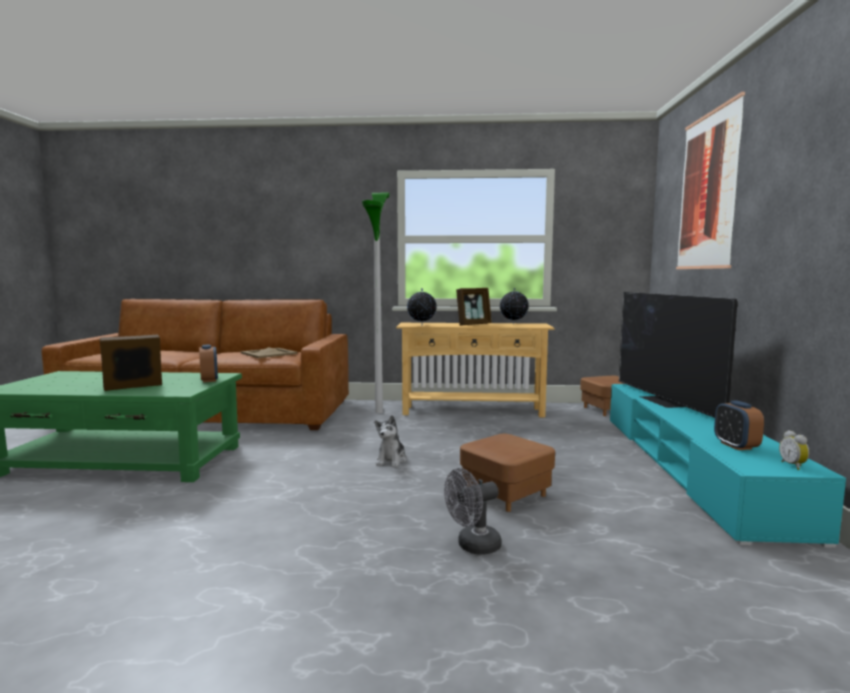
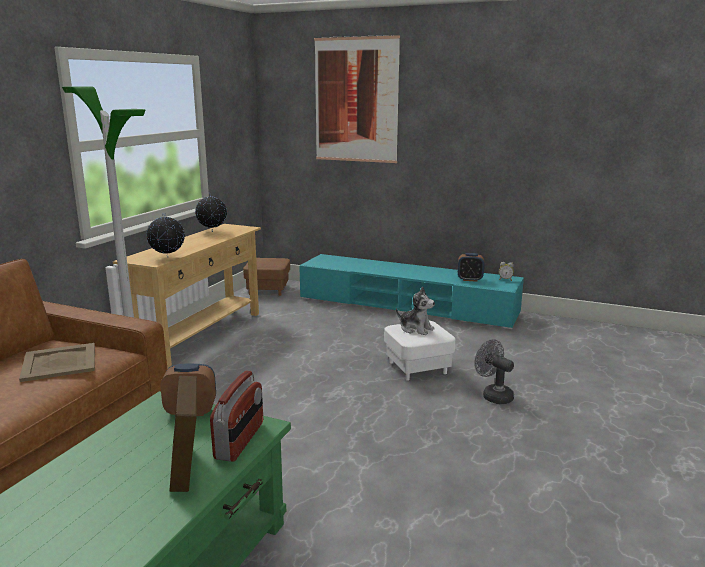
camera: 70 degrees left, 10 degrees up
plush toy [375,415,407,467] -> plush toy moved to [396,287,435,335]
grey fan [444,468,502,555] -> grey fan turned 150 degrees clockwise [475,339,514,404]
picture frame [456,288,492,326] -> none
brown ottoman [460,434,555,512] -> white ottoman [384,321,455,381]
television [619,292,738,418] -> none
none -> radio [210,370,263,462]

